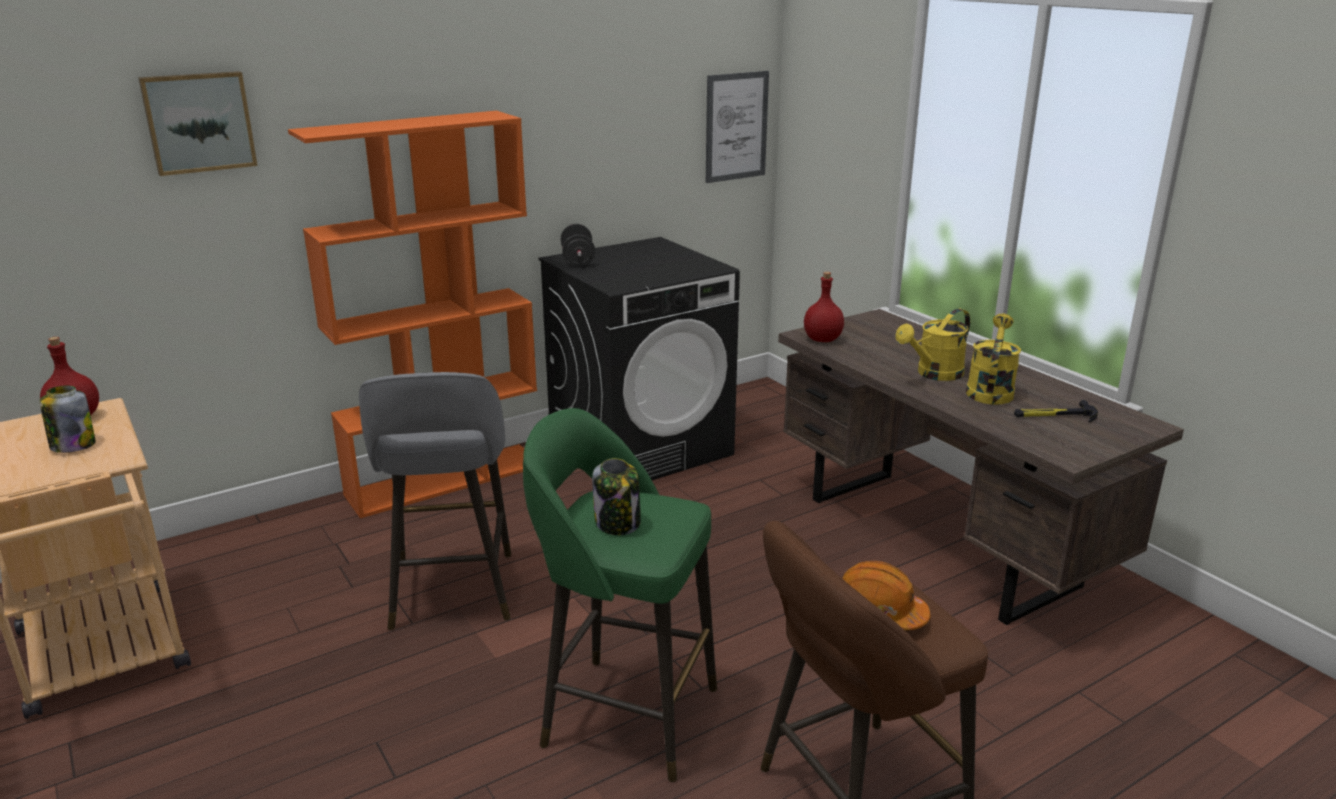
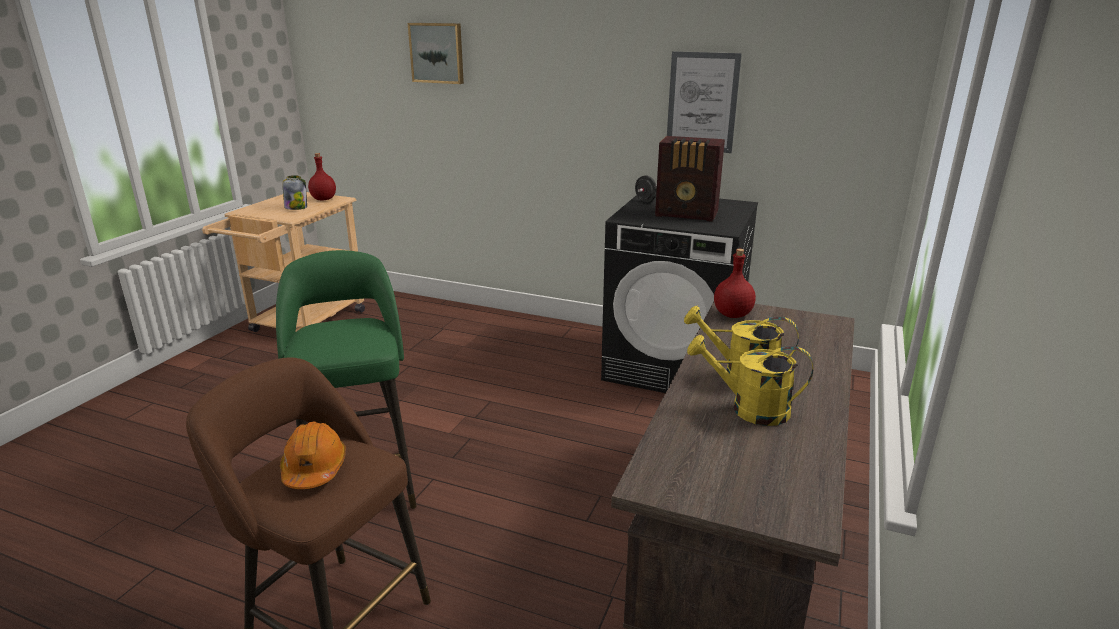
camera: 55 degrees right, 0 degrees up
orange bookcase [288,111,537,518] -> none
grey stool [359,372,511,630] -> none
jar [592,458,641,535] -> none
picture [706,71,769,183] -> picture moved to [667,51,742,153]
yellow watering can [966,314,1021,404] -> yellow watering can turned 150 degrees counterclockwise [687,335,813,426]
hammer [1014,400,1098,423] -> none
none -> radio [655,136,725,222]

